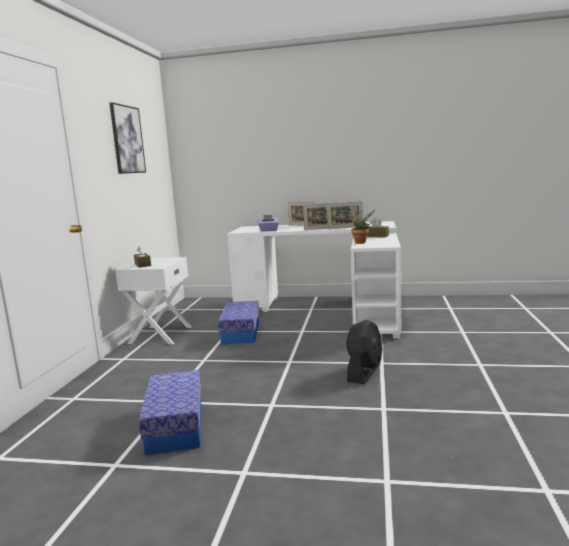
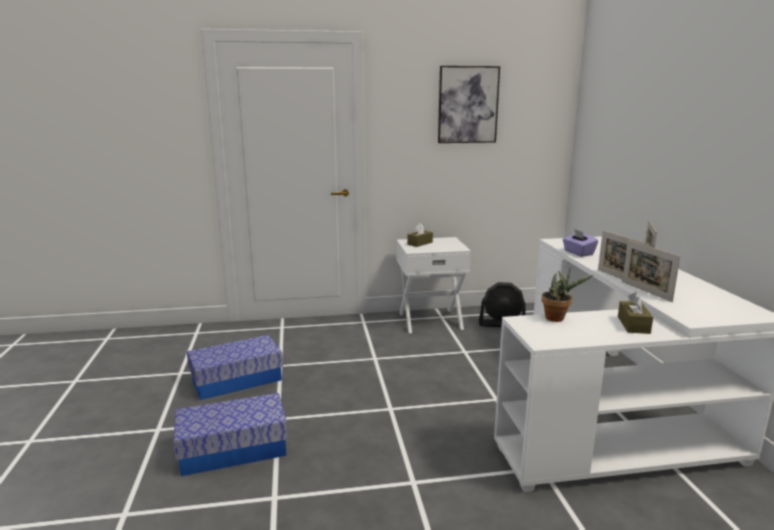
camera: 70 degrees right, 5 degrees up
storage box [218,301,259,344] -> storage box moved to [173,393,288,476]
black fan [346,319,382,384] -> black fan moved to [479,282,526,327]

